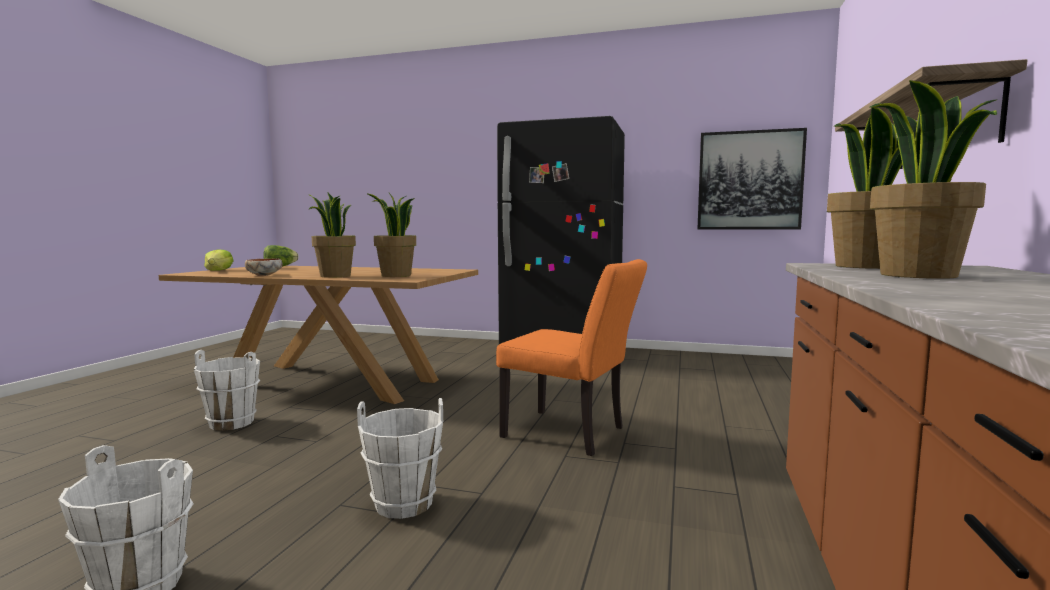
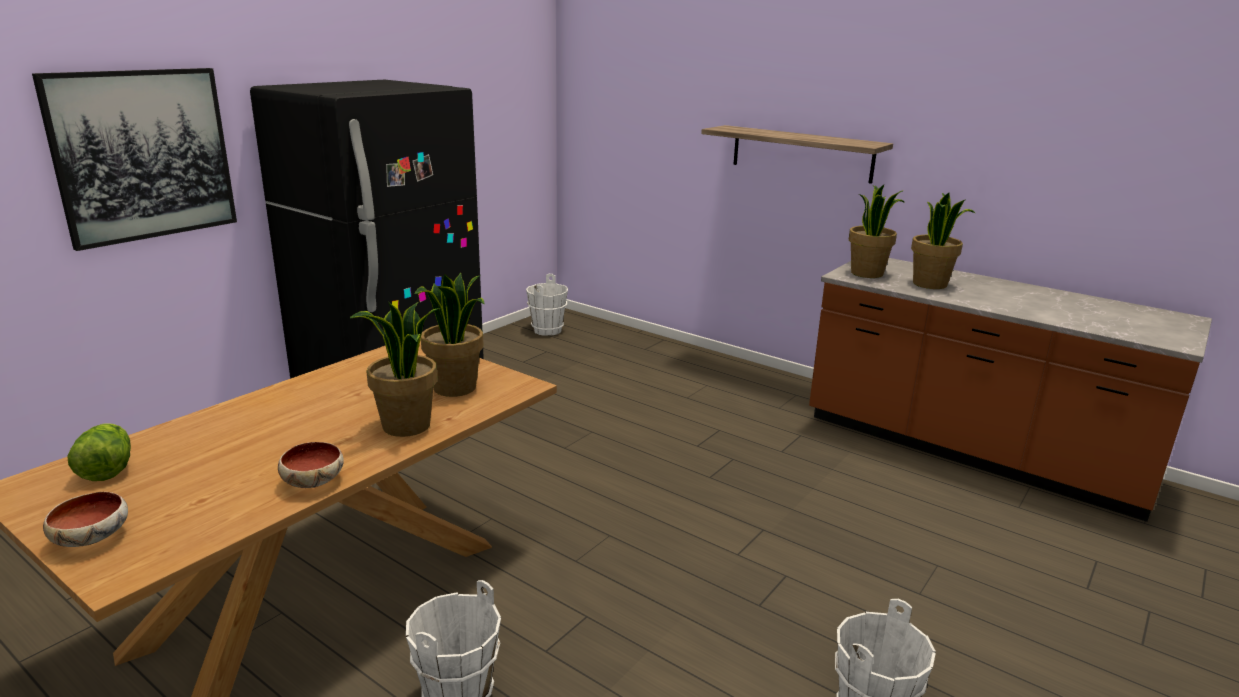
camera: 70 degrees left, 15 degrees up
lettuce [204,249,233,271] -> bowl [43,492,128,547]
white bucket [357,398,443,519] -> white bucket moved to [526,274,568,336]
orange chair [496,259,647,456] -> none
picture [698,128,807,230] -> picture moved to [32,68,237,251]

